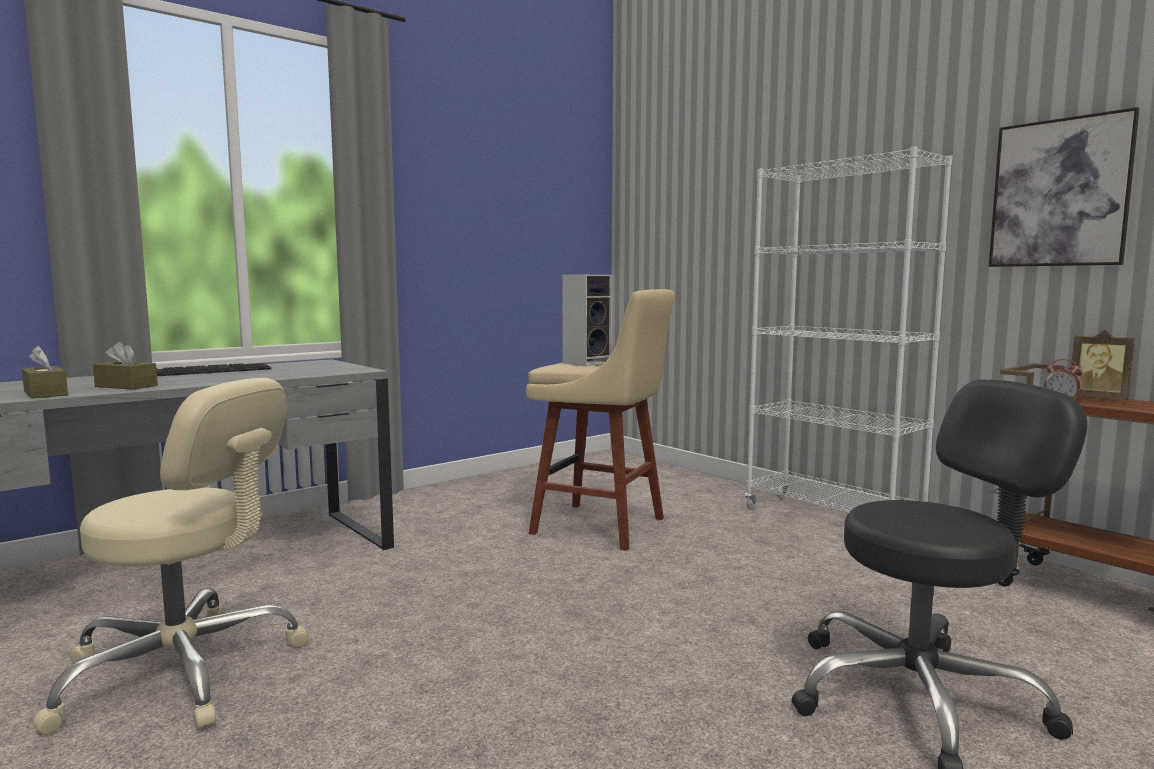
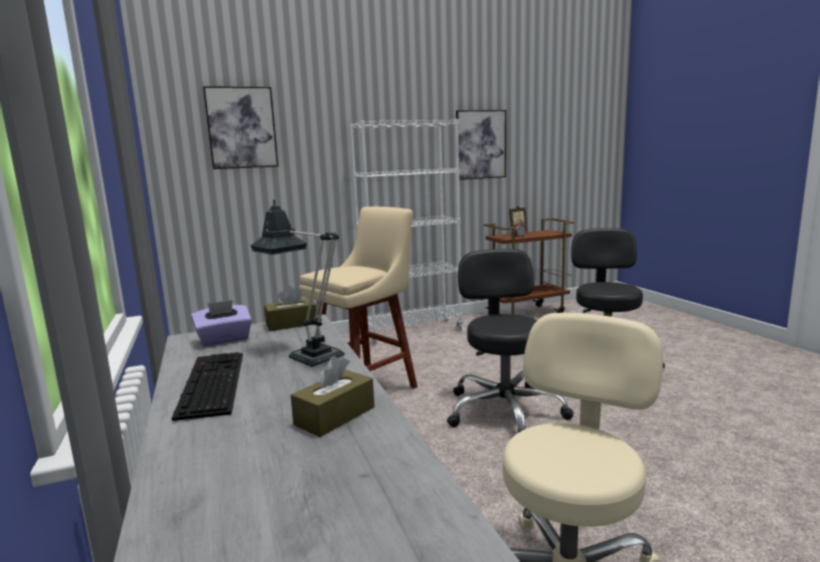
camera: 70 degrees left, 5 degrees up
brown tissue box [22,346,68,399] -> brown tissue box moved to [264,285,316,331]
speaker [563,274,612,366] -> none
none -> purple tissue box [191,300,252,347]
none -> picture [203,86,278,169]
none -> table lamp [250,200,345,367]
none -> black office chair [447,249,574,433]

